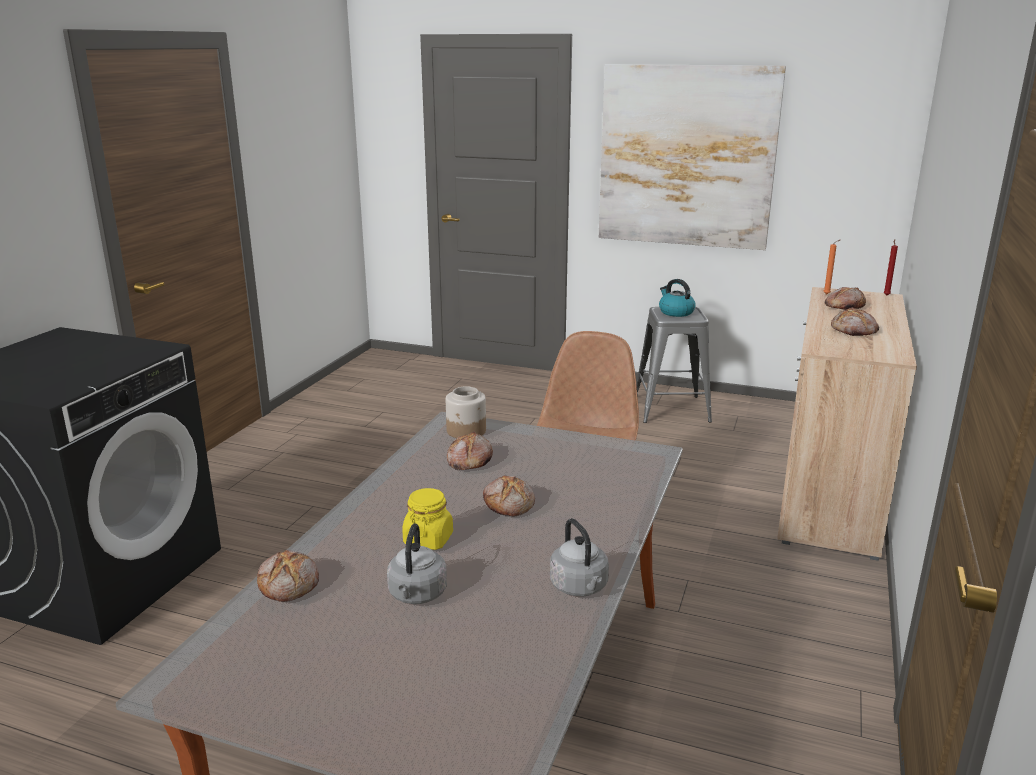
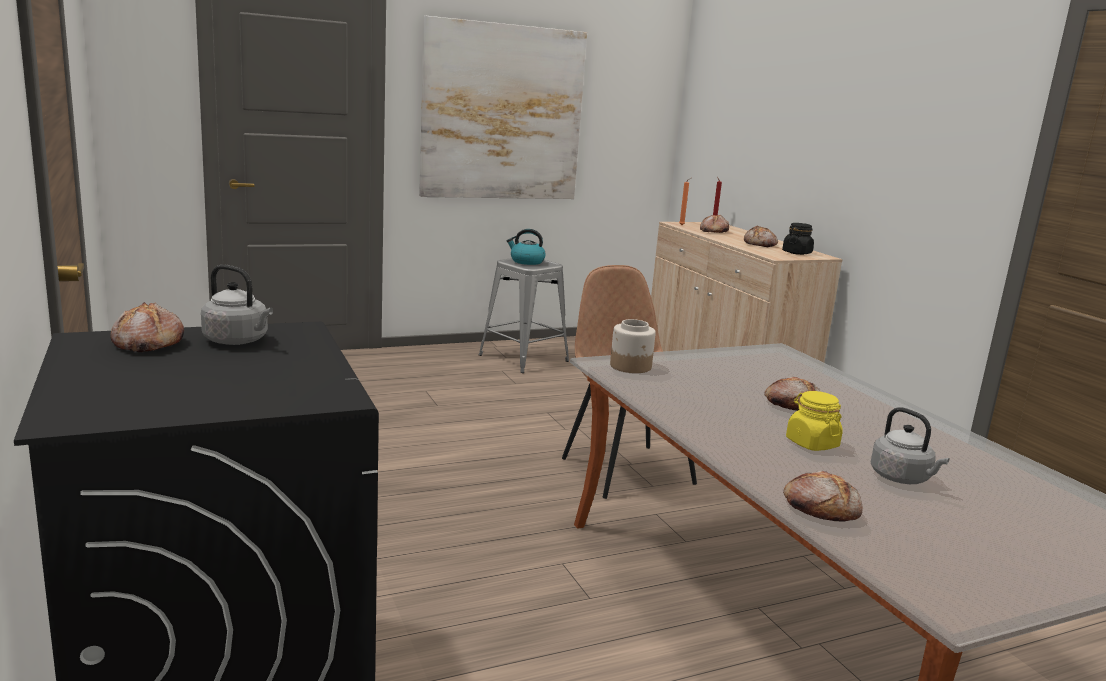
camera: 45 degrees left, 5 degrees down
bread [447,431,493,470] -> bread moved to [110,302,184,352]
grey kettle [550,518,609,597] -> grey kettle moved to [201,264,273,345]
none -> black jar [782,223,814,255]

